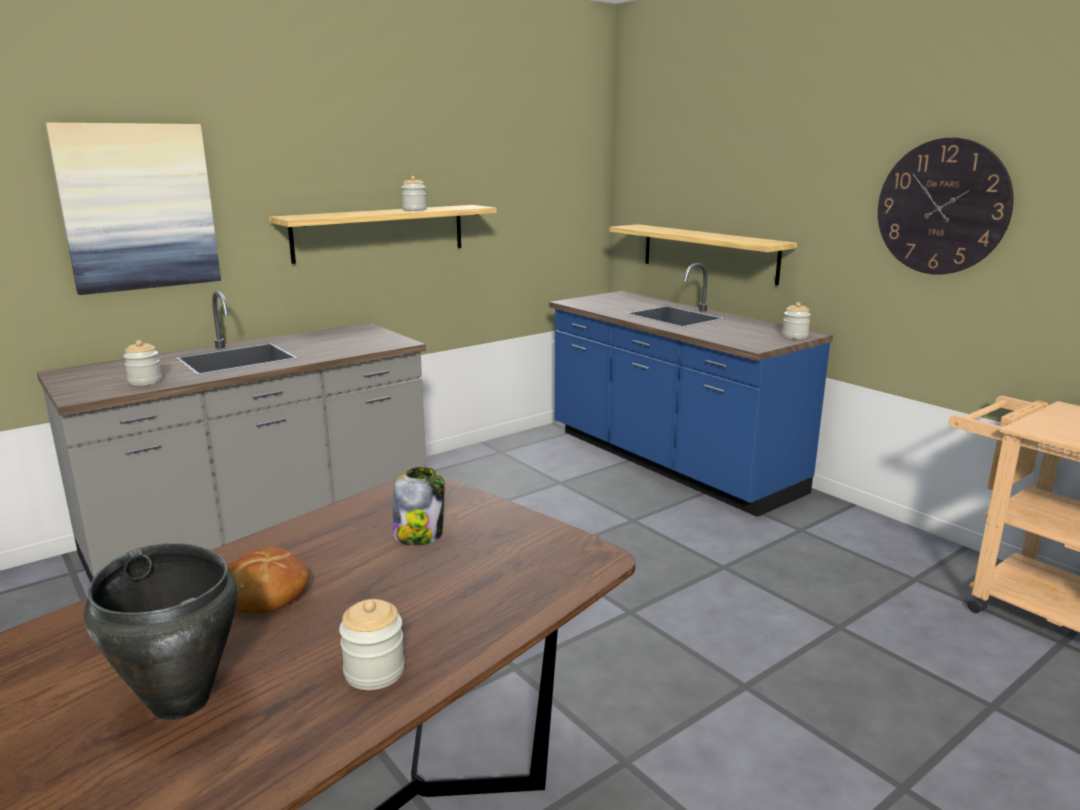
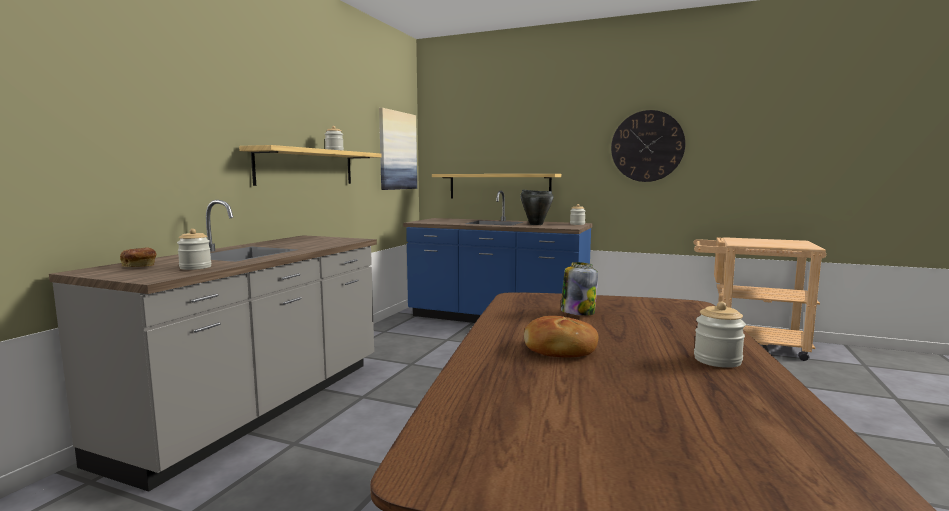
camera: 30 degrees left, 10 degrees down
picture [45,123,221,295] -> picture moved to [379,108,417,190]
black cooking pot [84,543,238,720] -> black cooking pot moved to [520,190,554,225]
none -> bread [120,247,156,267]

